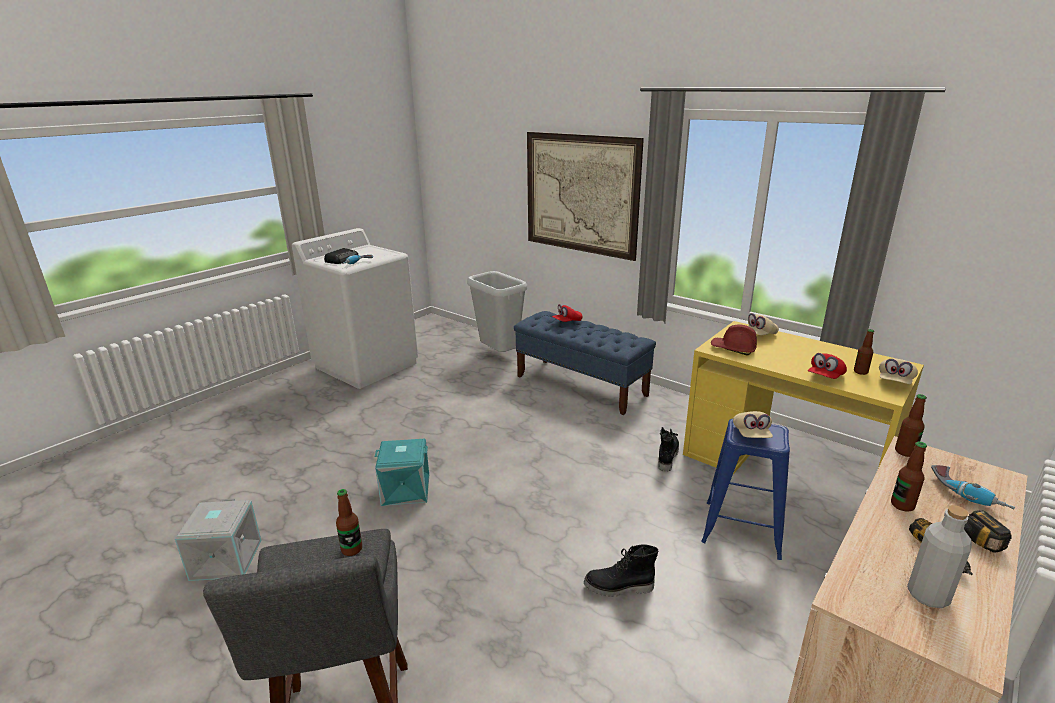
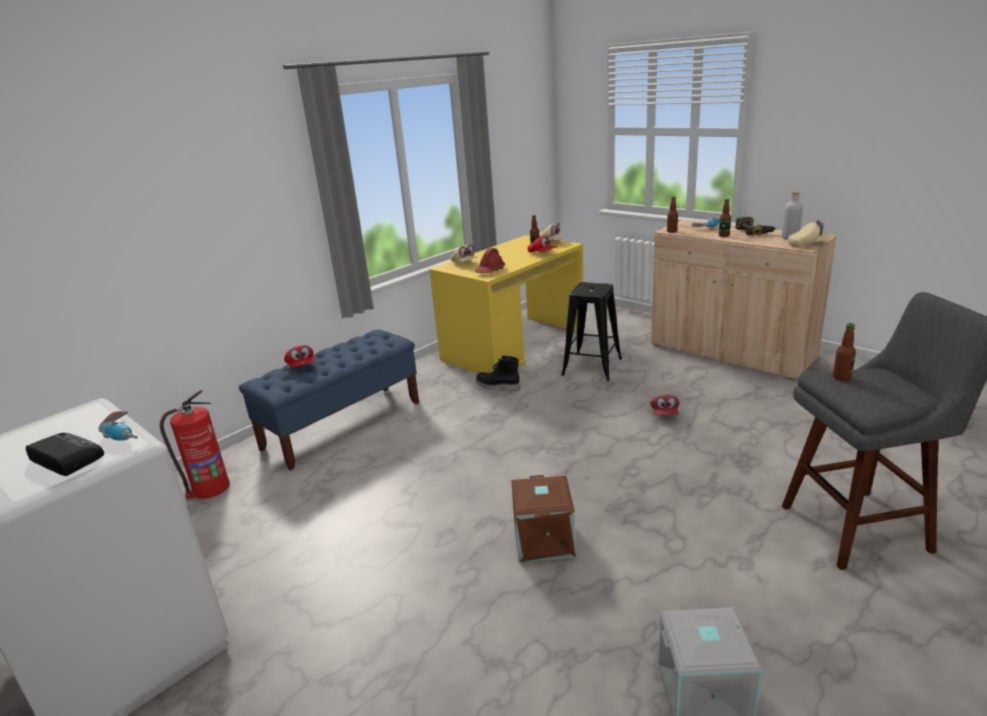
camera: 85 degrees left, 0 degrees up
turquoise storage box [375,439,429,506] -> brown storage box [511,475,576,562]
grey trash can [467,271,528,352] -> fire extinguisher [160,390,230,499]
picture [527,132,644,261] -> none
black boot [584,544,658,597] -> red cap [650,395,679,415]
blue stool [701,419,790,560] -> black stool [562,282,622,381]
beige cap [733,411,773,438] -> beige cap moved to [788,220,833,247]

